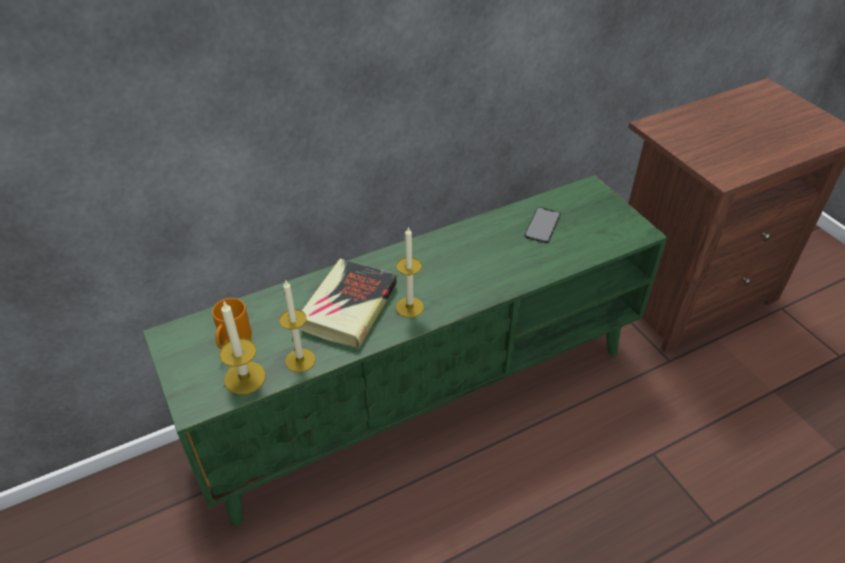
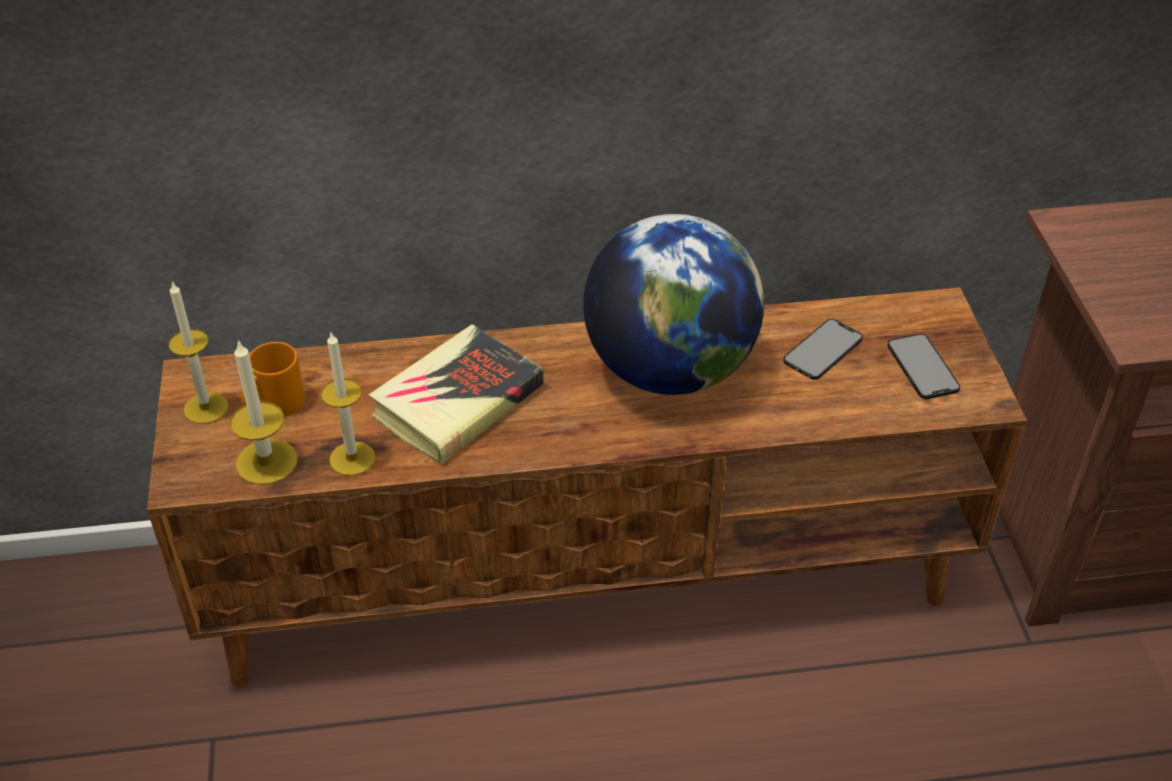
camera: 20 degrees right, 0 degrees up
green tv stand [143,175,668,527] -> brown tv stand [147,287,1027,686]
candle [396,226,424,318] -> candle moved to [168,281,228,424]
none -> globe [583,214,764,395]
none -> phone [887,334,960,399]

